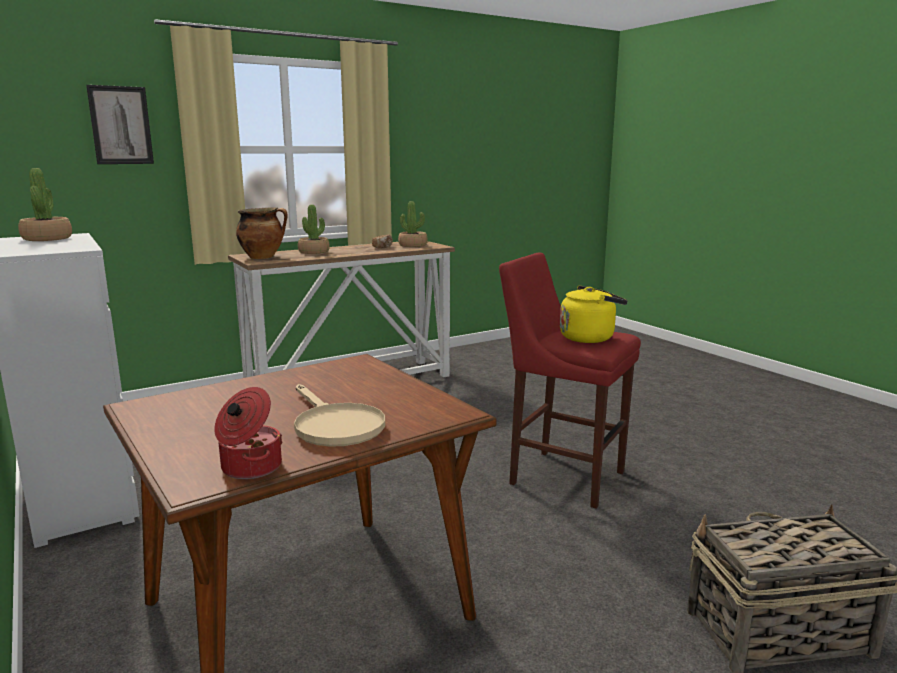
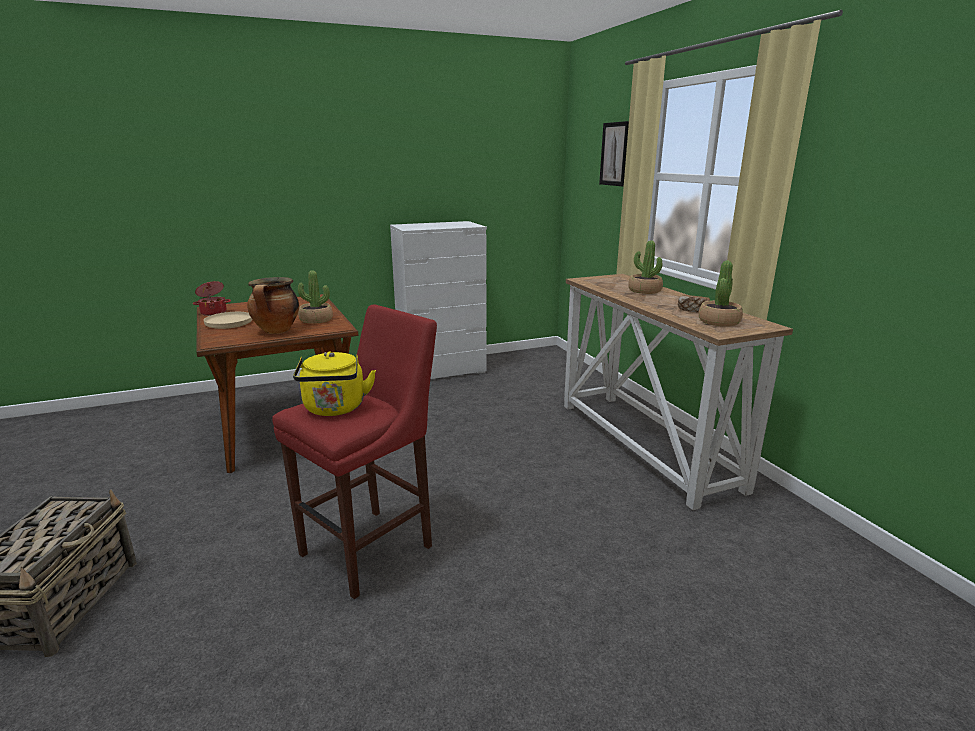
camera: 100 degrees right, 5 degrees up
potted plant [18,168,72,241] -> potted plant moved to [298,270,333,324]
cooking pot [236,207,288,259] -> cooking pot moved to [247,277,299,334]

